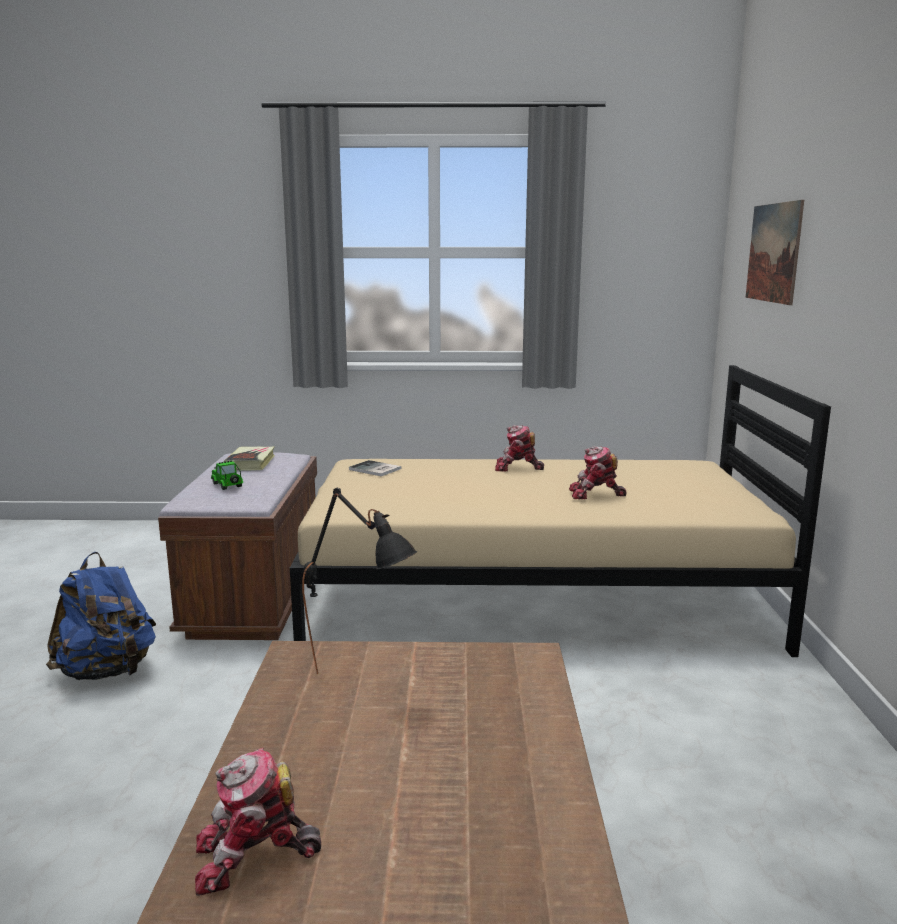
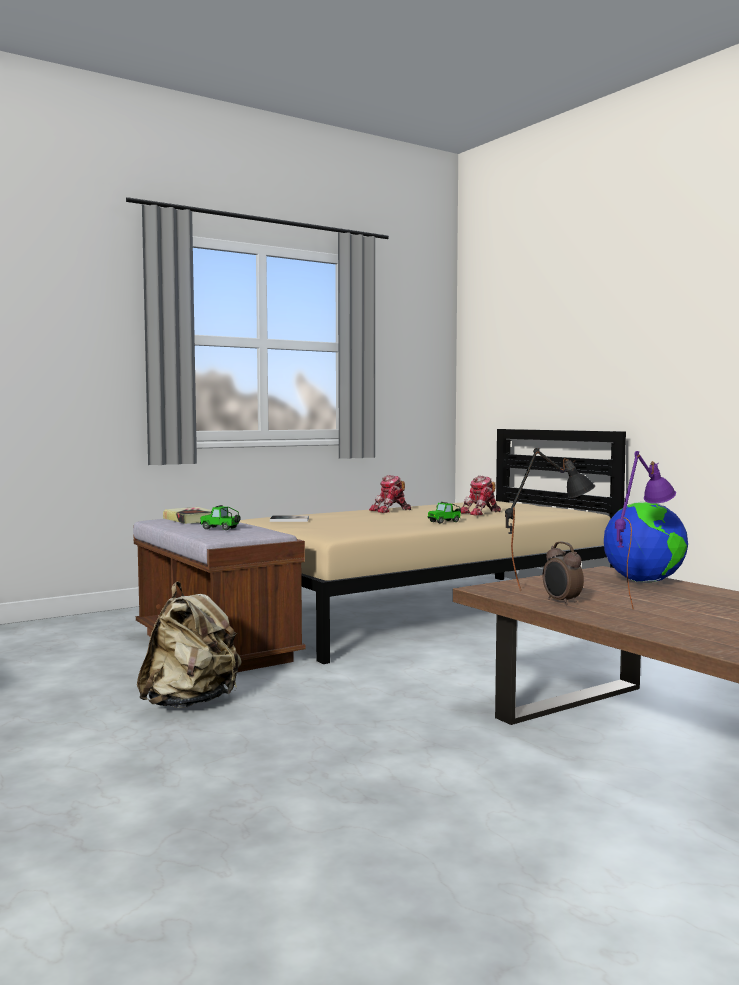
camera: 35 degrees left, 10 degrees down
blue backpack [46,552,156,680] -> beige backpack [137,581,242,708]
toy robot [195,748,321,896] -> none
picture [745,200,804,305] -> none
none -> toy car [428,502,461,524]
none -> alarm clock [543,542,584,605]
none -> globe [604,501,688,583]
none -> purple table lamp [615,451,676,609]

